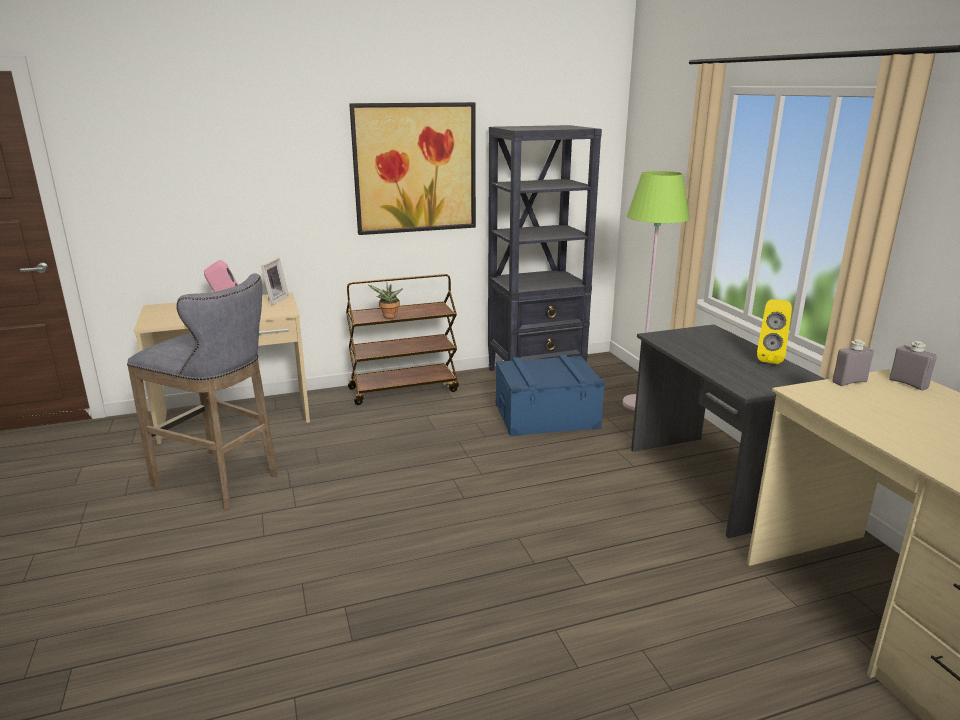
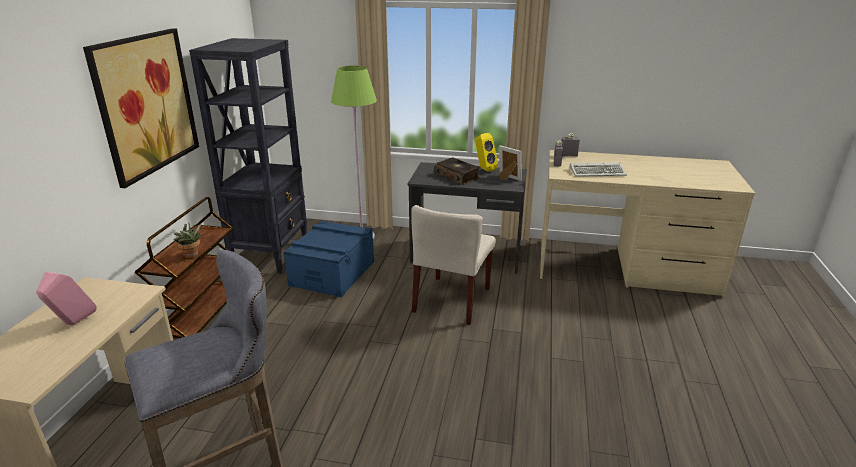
camera: 60 degrees left, 5 degrees up
picture frame [261,258,289,306] -> picture frame moved to [499,145,522,181]
none -> beige chair [411,205,496,325]
none -> book [435,157,480,185]
none -> keyboard [570,162,627,177]

